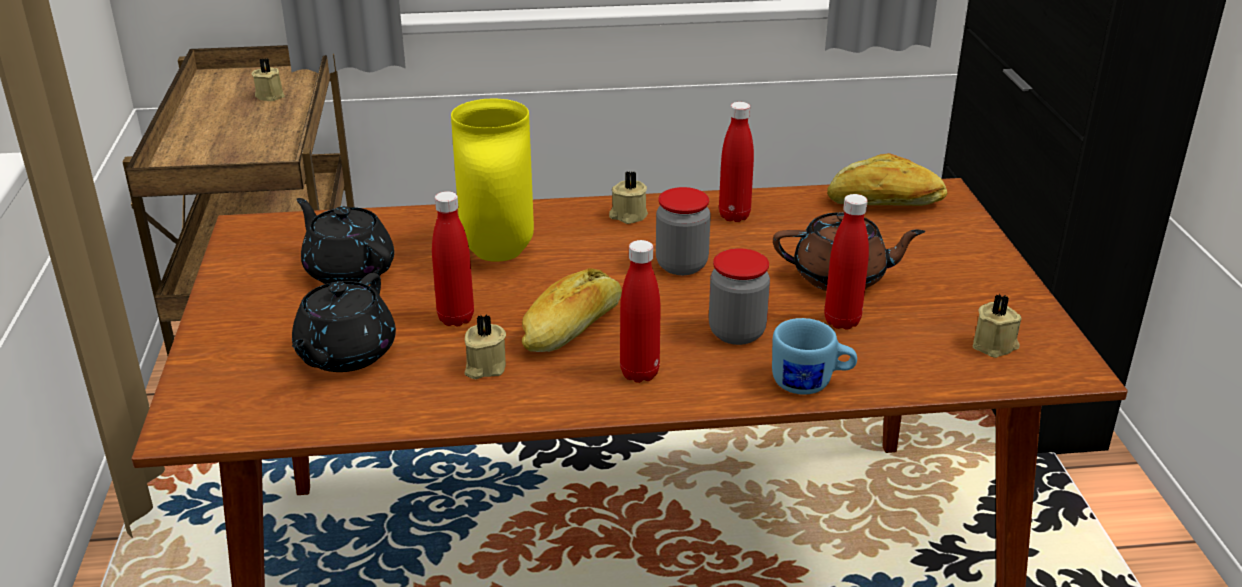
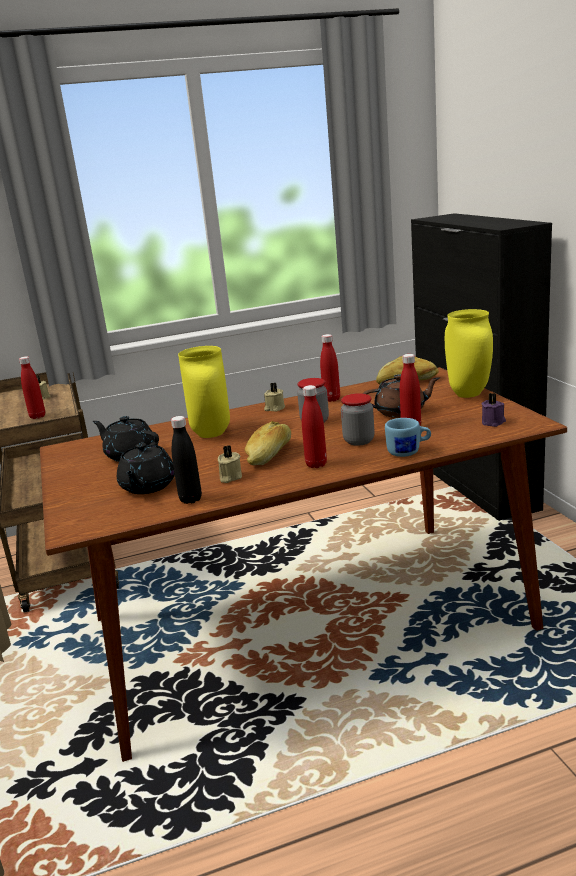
camera: 10 degrees left, 10 degrees down
red bottle [432,191,474,327] -> red bottle moved to [19,356,45,419]
beige candle [973,294,1022,358] -> purple candle [481,393,506,427]
none -> black bottle [171,416,202,504]
none -> yellow vase [445,309,493,398]

